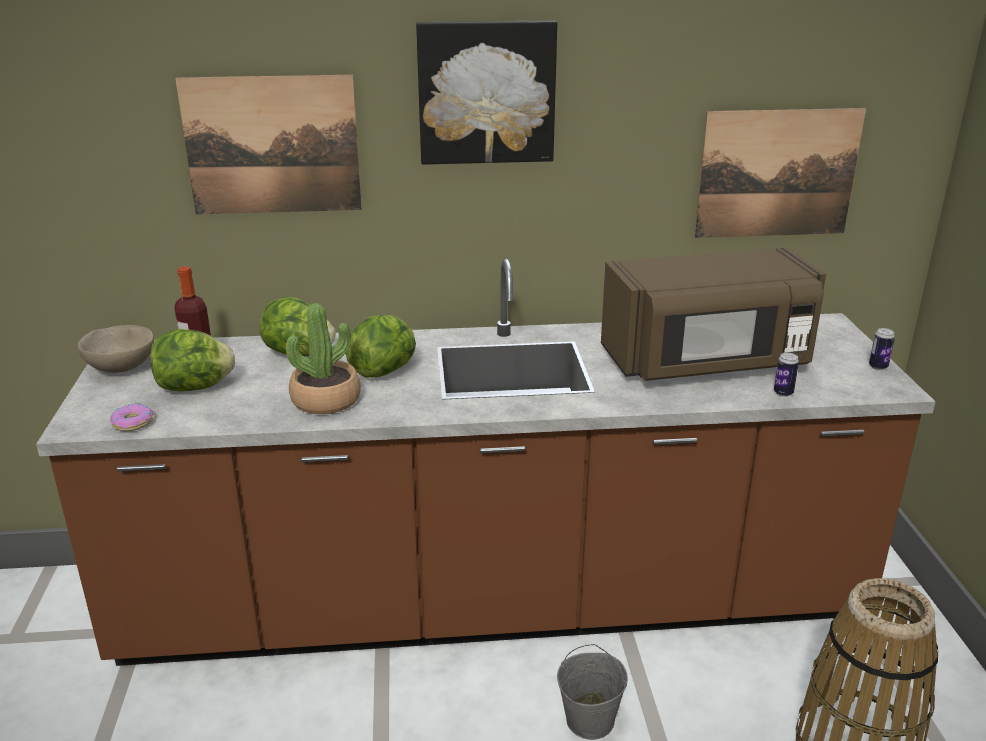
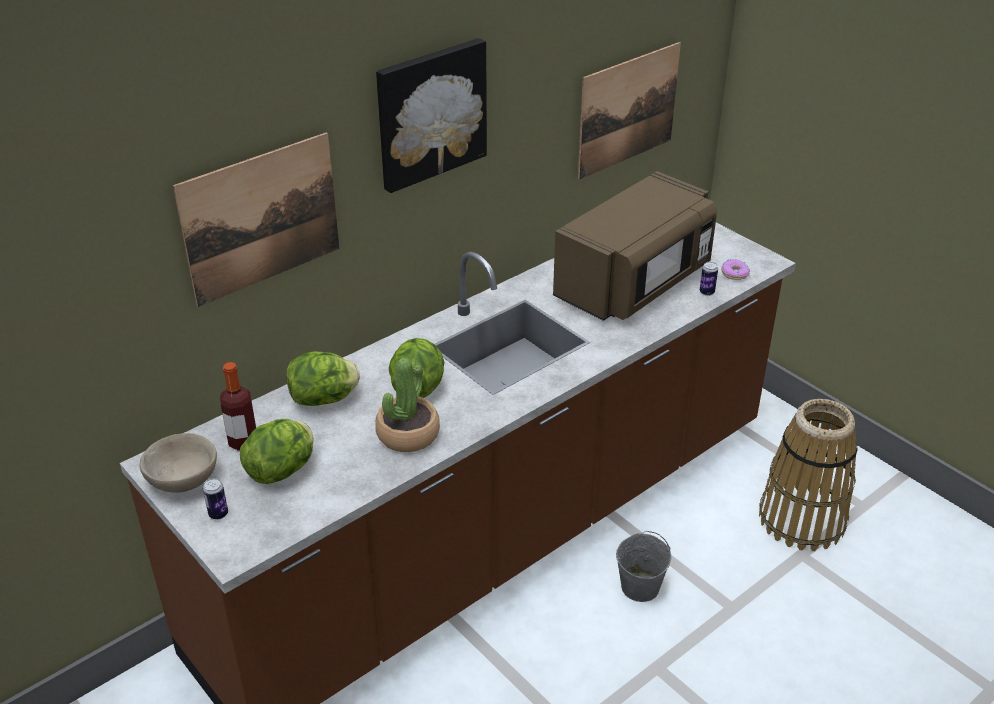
camera: 35 degrees left, 10 degrees up
donut [110,403,153,431] -> donut moved to [721,259,750,280]
can [869,328,895,370] -> can moved to [203,478,228,520]

